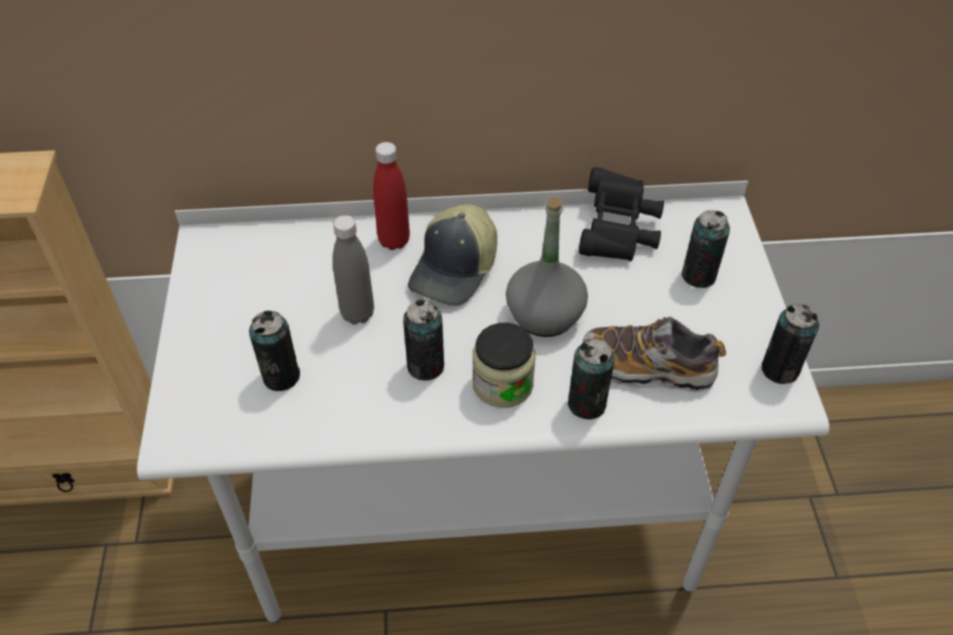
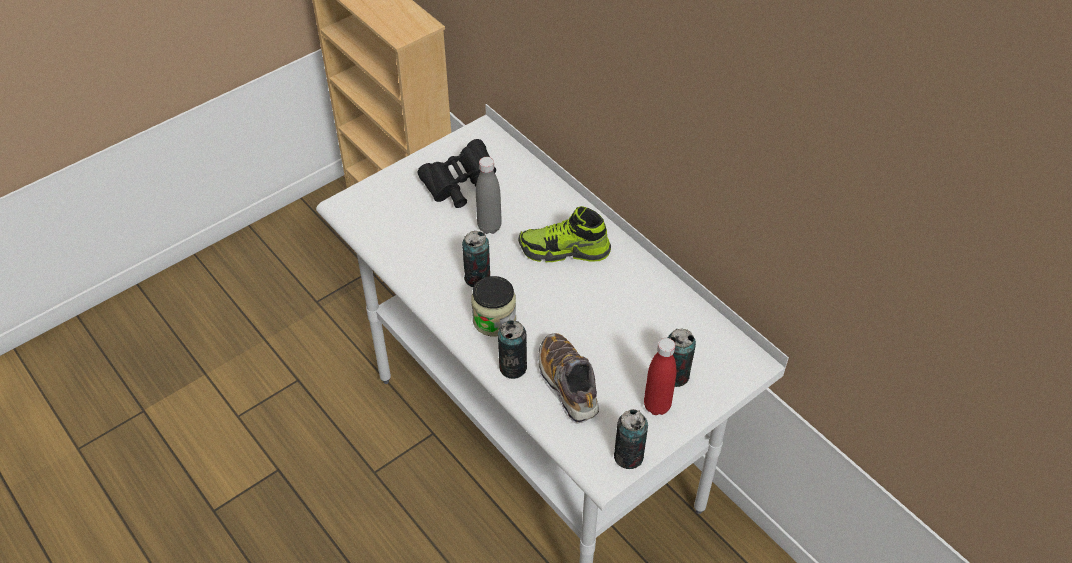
camera: 55 degrees right, 0 degrees up
can [249,311,300,391] -> none
red bottle [373,142,410,250] -> red bottle moved to [644,338,677,415]
cap [408,204,497,306] -> shoe [518,206,611,262]
grey bottle [506,197,588,337] -> none
black binoculars [579,167,664,261] -> black binoculars moved to [418,139,496,208]

